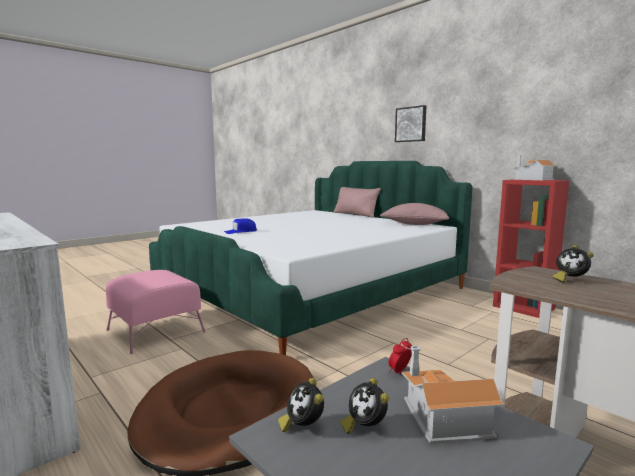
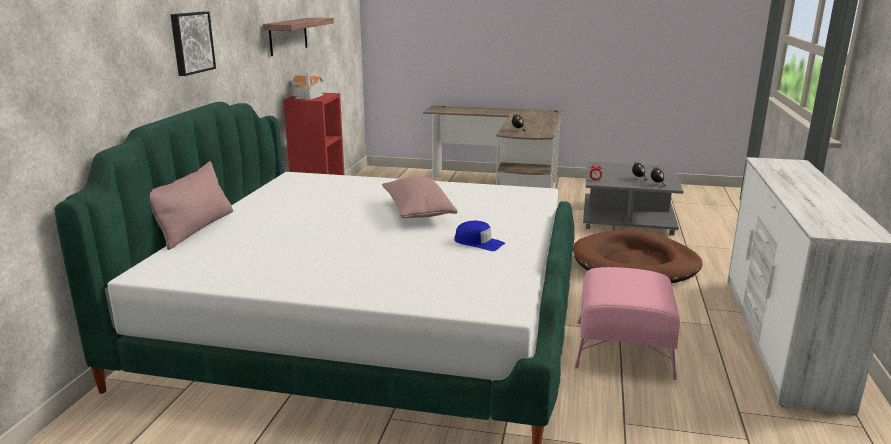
camera: 125 degrees left, 10 degrees up
pink pillow [380,203,449,225] -> pink pillow moved to [382,176,458,218]
toy house [402,346,505,443] -> none
none -> shelf [263,18,334,56]

